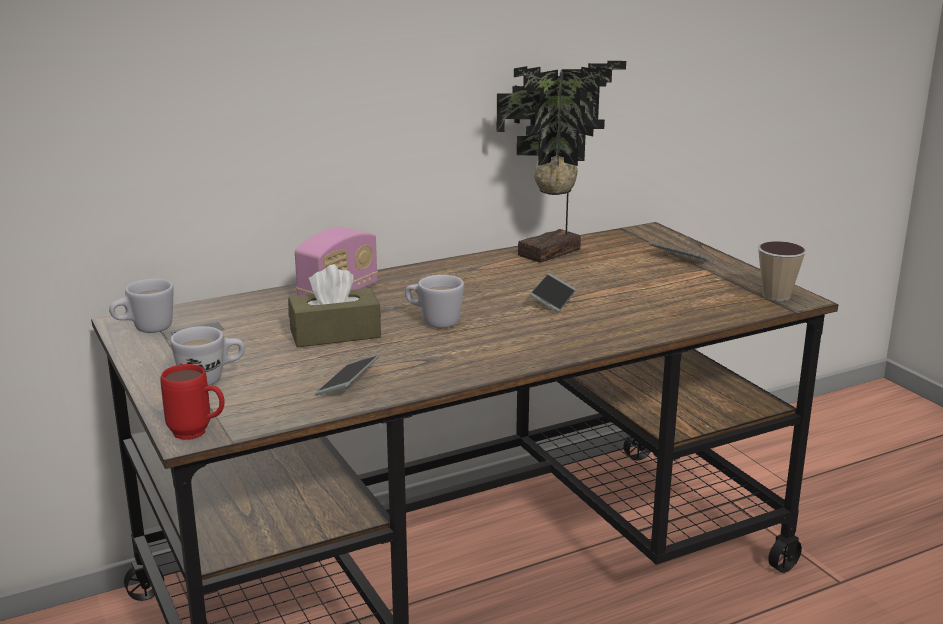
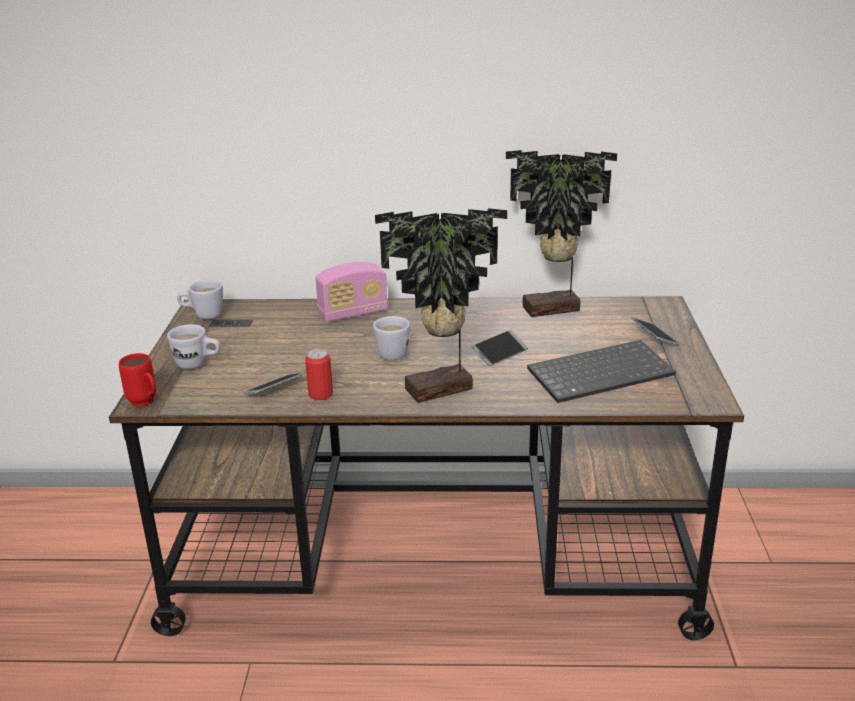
camera: 30 degrees right, 5 degrees up
brown tissue box [288,265,381,347] -> none
cup [758,241,806,301] -> none
none -> can [305,348,333,400]
none -> potted plant [375,208,507,403]
none -> keyboard [527,340,676,403]

